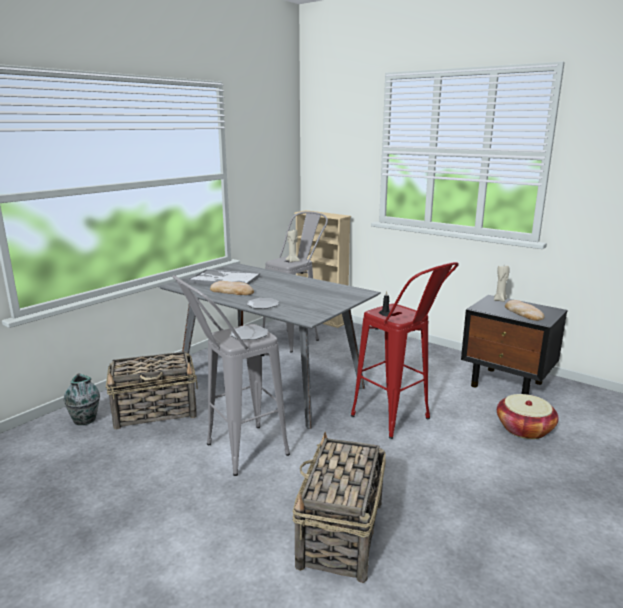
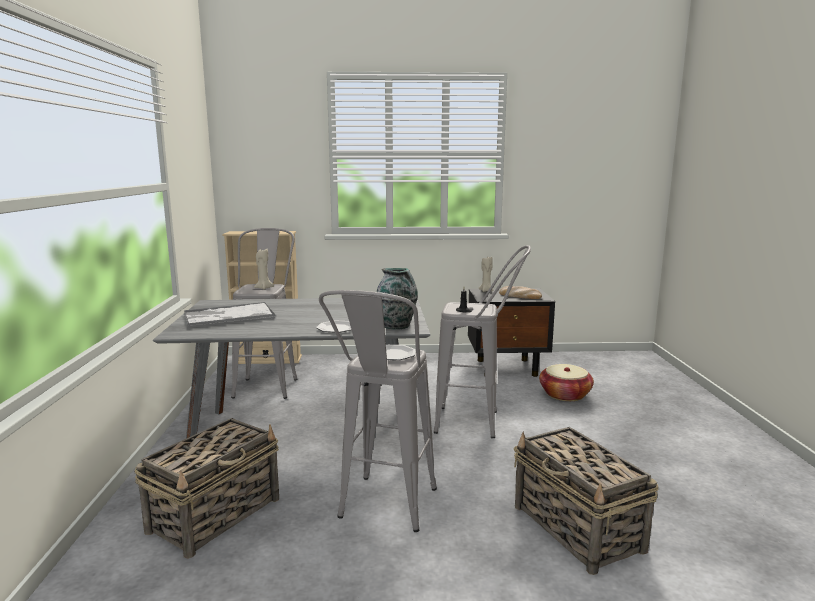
camera: 40 degrees left, 5 degrees down
vase [64,373,100,425] -> vase moved to [377,268,418,330]
bread [210,281,254,295] -> none
red stool [351,262,459,439] -> grey stool [434,245,531,438]

